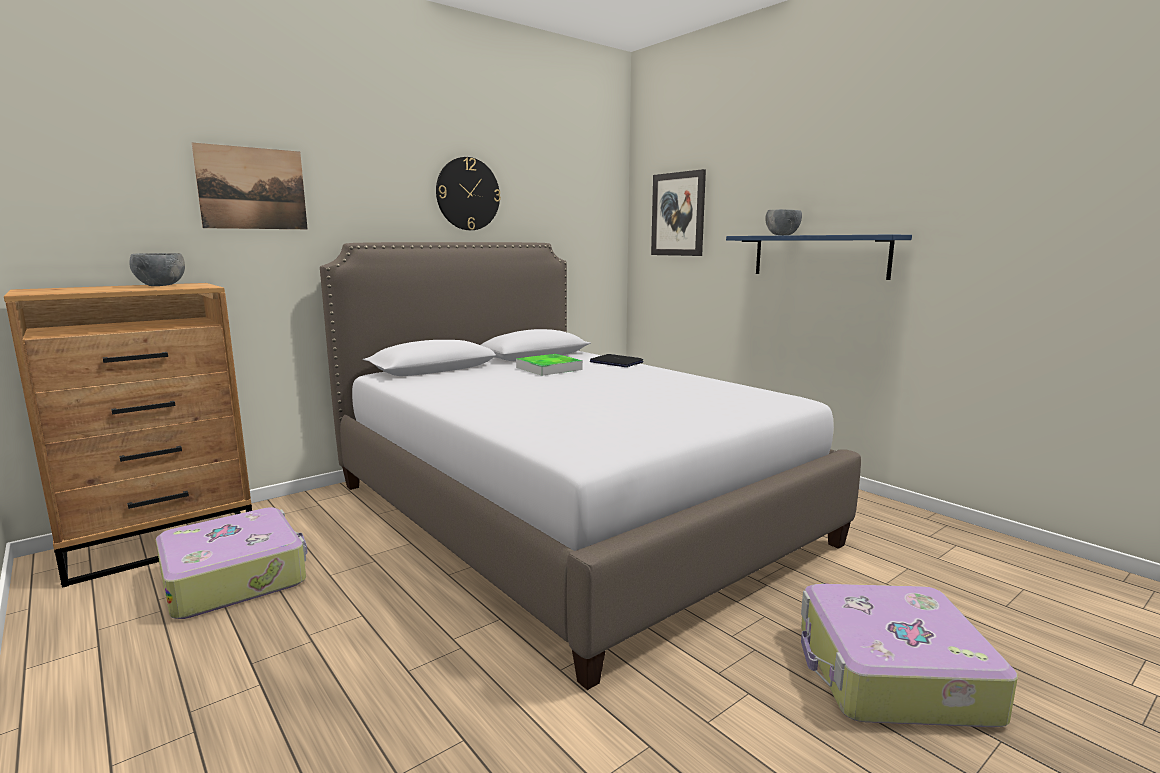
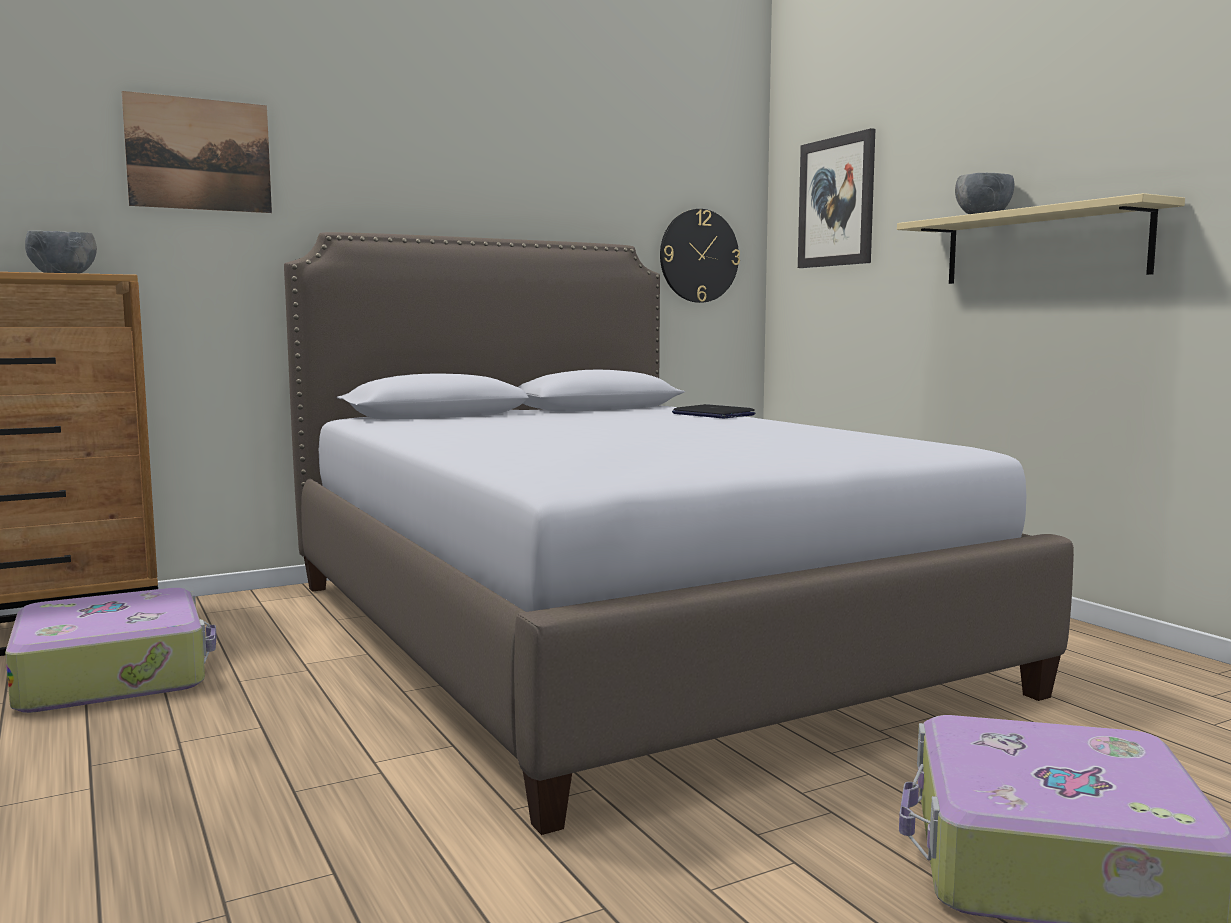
camera: 10 degrees right, 5 degrees down
wall clock [436,157,501,230] -> wall clock moved to [660,209,740,303]
tray [516,354,583,376] -> none
blue shelf [726,234,912,280] -> beige shelf [897,193,1185,284]

